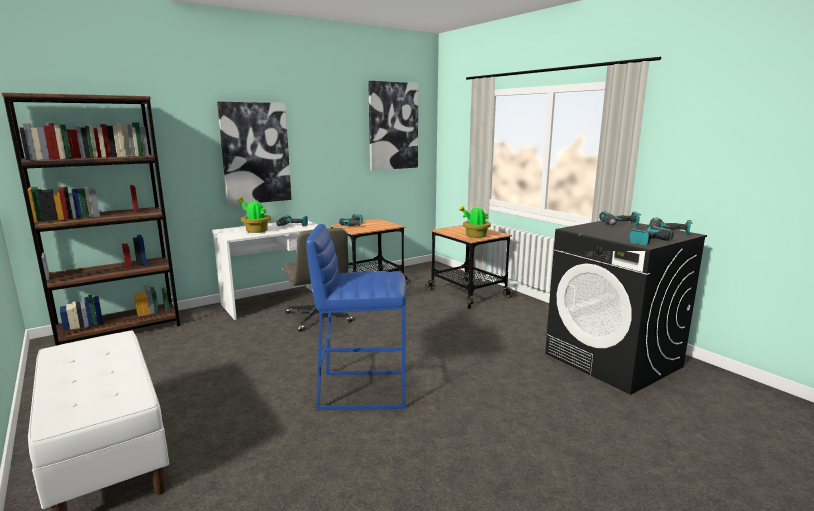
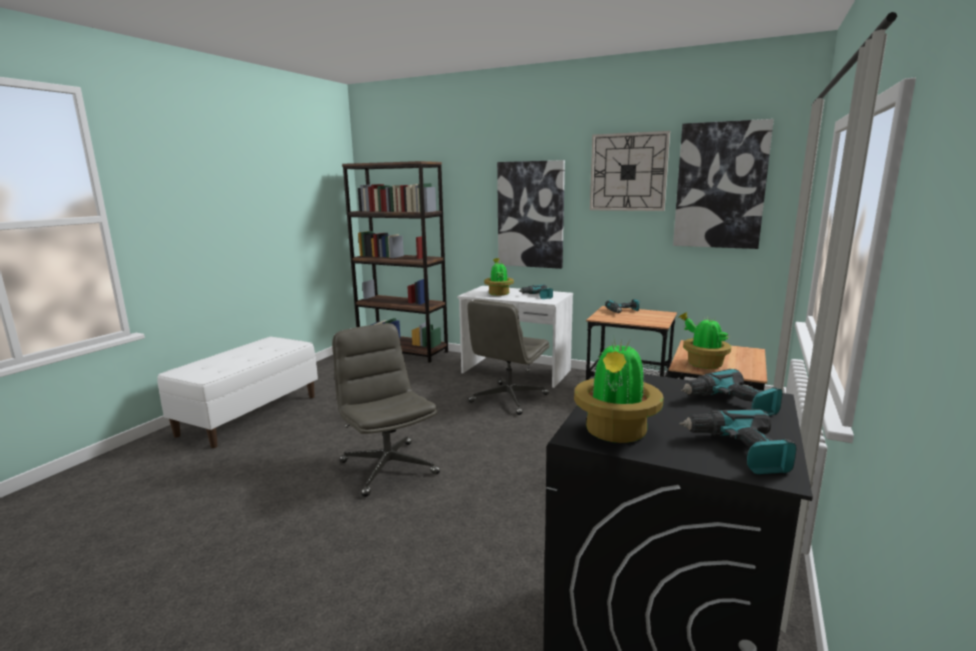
camera: 60 degrees right, 0 degrees up
blue stool [306,224,407,410] -> grey office chair [332,323,440,497]
power drill [630,225,674,246] -> potted plant [574,338,664,443]
none -> wall clock [590,131,670,211]

